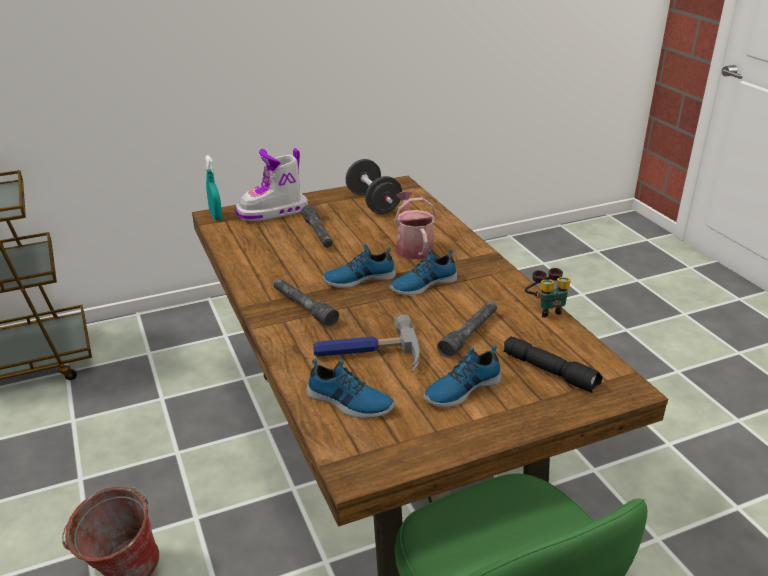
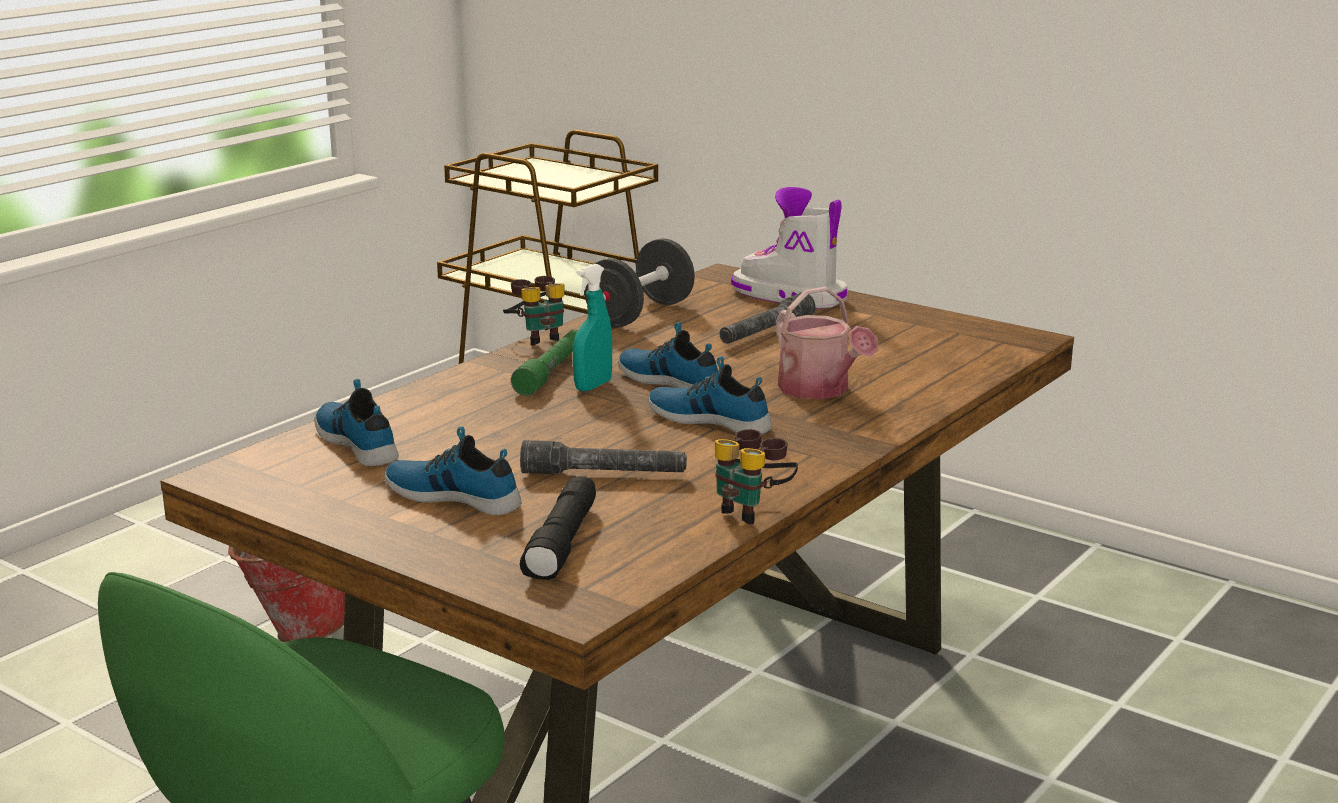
camera: 60 degrees right, 10 degrees down
turquoise spray bottle [205,155,222,220] -> turquoise spray bottle moved to [573,264,612,392]
grey flashlight [273,279,339,327] -> green flashlight [511,330,578,396]
shoe [306,359,395,418] -> shoe turned 150 degrees clockwise [314,379,399,466]
hammer [313,314,419,372] -> none
black dumbbell [346,159,402,214] -> black dumbbell moved to [584,238,695,328]
watering can [394,191,437,259] -> watering can turned 105 degrees clockwise [776,287,878,399]
none -> binoculars [503,276,564,346]

